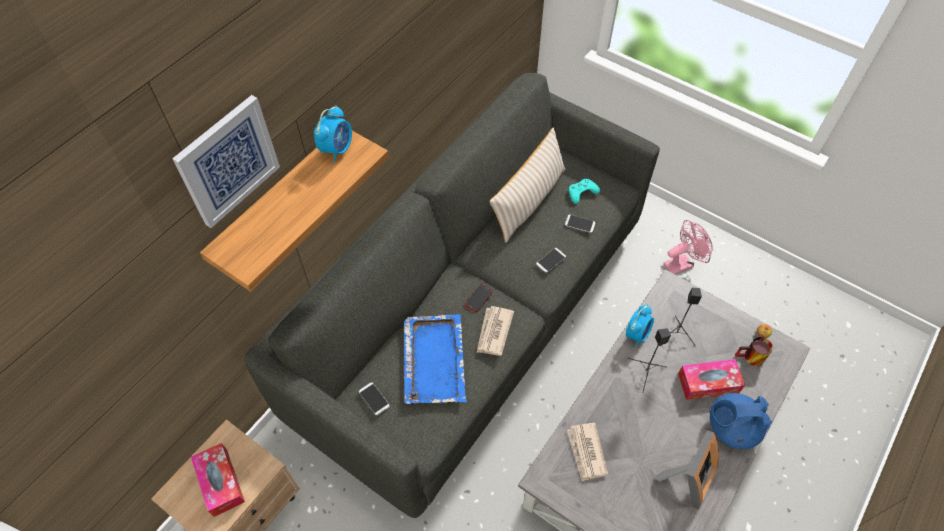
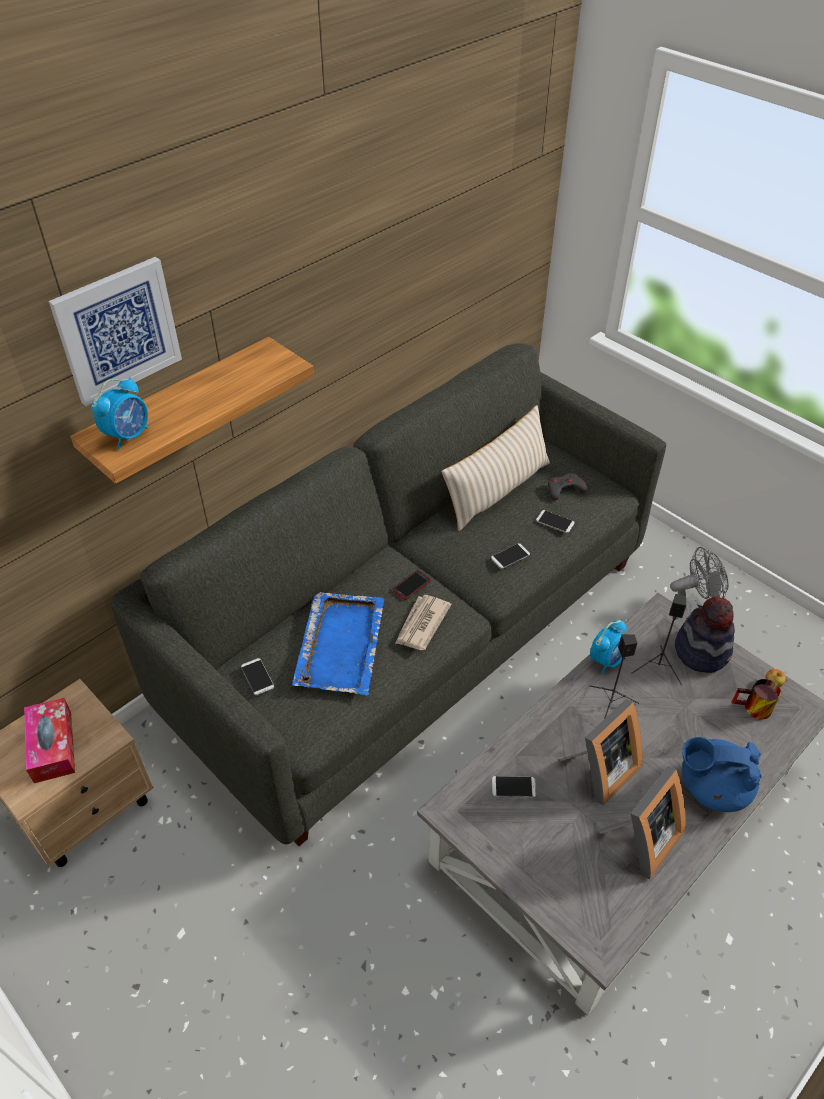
camera: 10 degrees right, 10 degrees down
alarm clock [314,105,352,163] -> alarm clock moved to [91,377,148,450]
newspaper [567,423,608,481] -> phone [492,776,536,797]
turquoise game controller [569,179,600,204] -> grey game controller [548,473,587,500]
pink fan [663,220,713,274] -> grey fan [670,547,729,614]
tissue box [678,359,745,400] -> none
none -> picture frame [558,699,643,805]
none -> hat [675,596,735,673]

